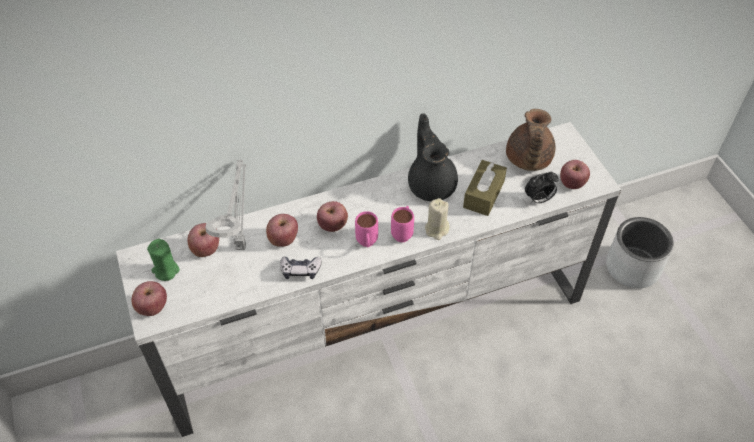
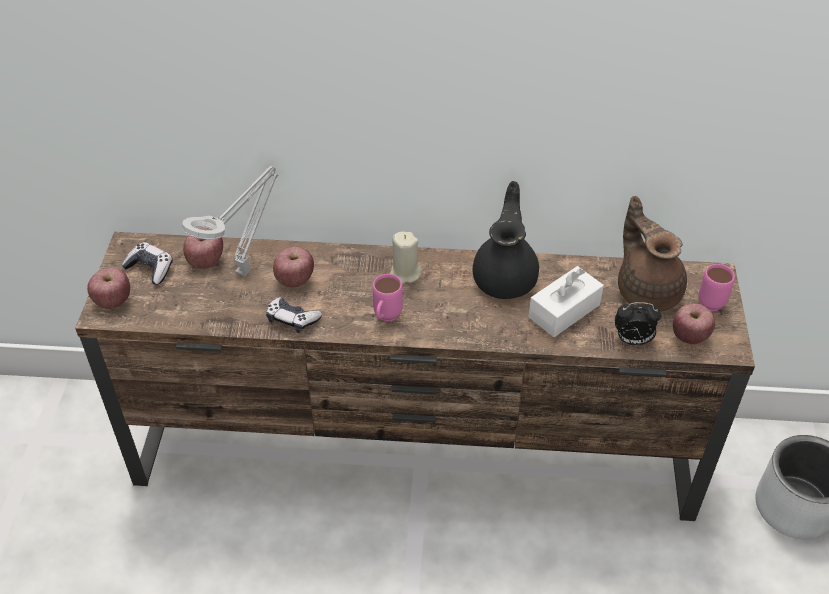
camera: 25 degrees right, 5 degrees down
white tv stand [116,122,621,437] -> brown tv stand [75,232,755,521]
green candle [147,239,180,281] -> game controller [121,242,173,285]
apple [317,201,348,232] -> none
pink mug [391,206,414,242] -> pink mug moved to [698,264,735,311]
beige candle [425,198,450,240] -> beige candle moved to [389,232,422,285]
brown tissue box [463,160,507,216] -> white tissue box [529,266,604,337]
brown teapot [506,109,556,171] -> brown teapot turned 120 degrees clockwise [618,196,687,312]

